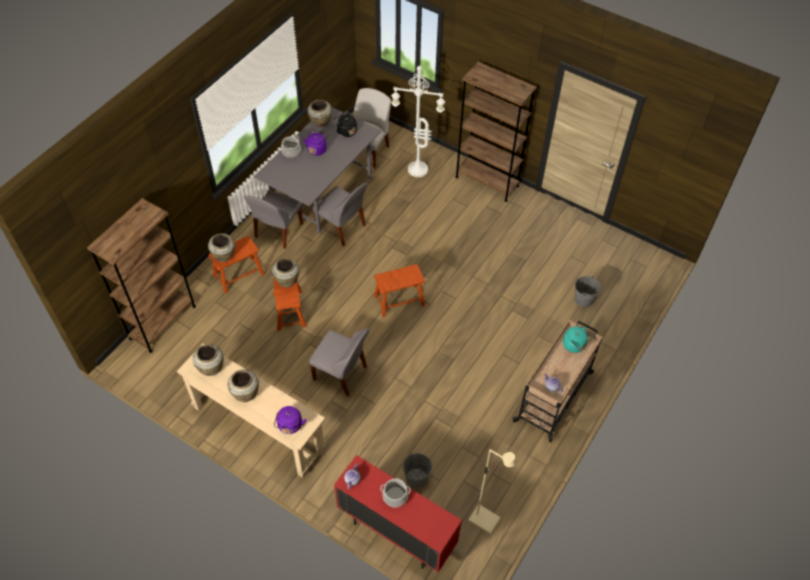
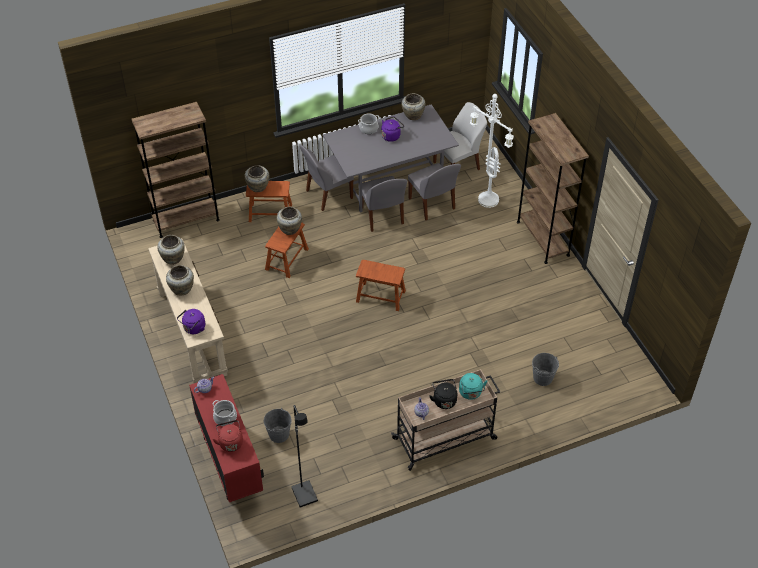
camera: 35 degrees right, 5 degrees down
grey chair [309,328,370,396] -> grey chair moved to [408,163,461,220]
black kettle [333,111,357,137] -> black kettle moved to [429,379,457,409]
beige floor lamp [468,449,517,534] -> black floor lamp [291,405,318,508]
none -> red kettle [213,420,243,452]

